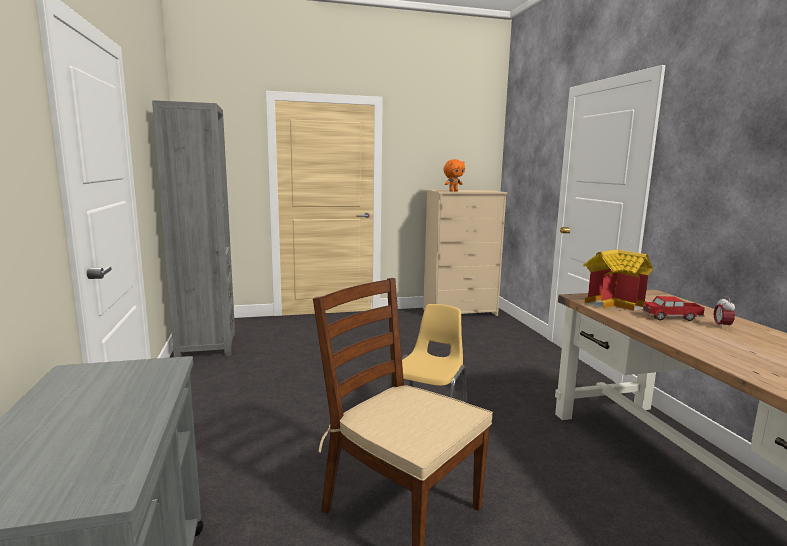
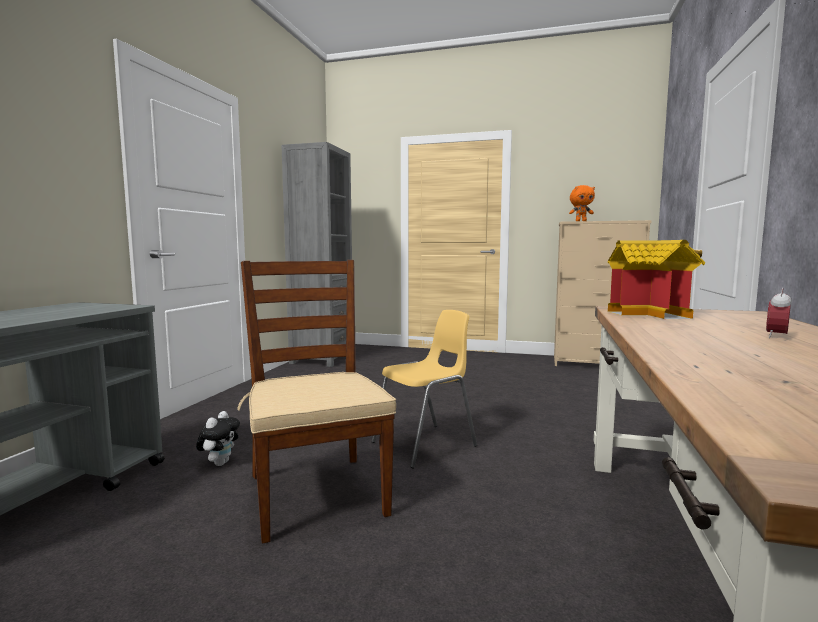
camera: 30 degrees right, 5 degrees down
toy truck [642,296,705,321] -> none
none -> plush toy [196,411,240,466]

